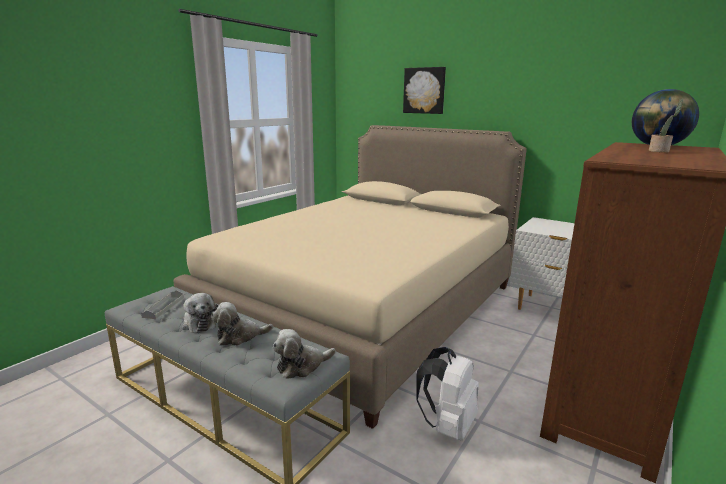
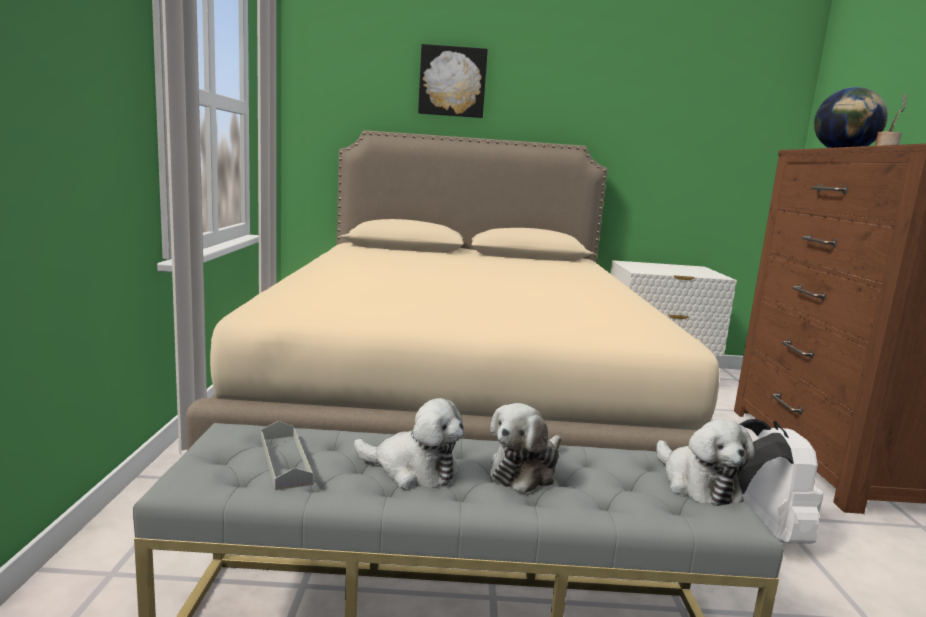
camera: 35 degrees left, 5 degrees down
plush toy [273,329,336,378] -> plush toy turned 45 degrees counterclockwise [656,419,755,506]

